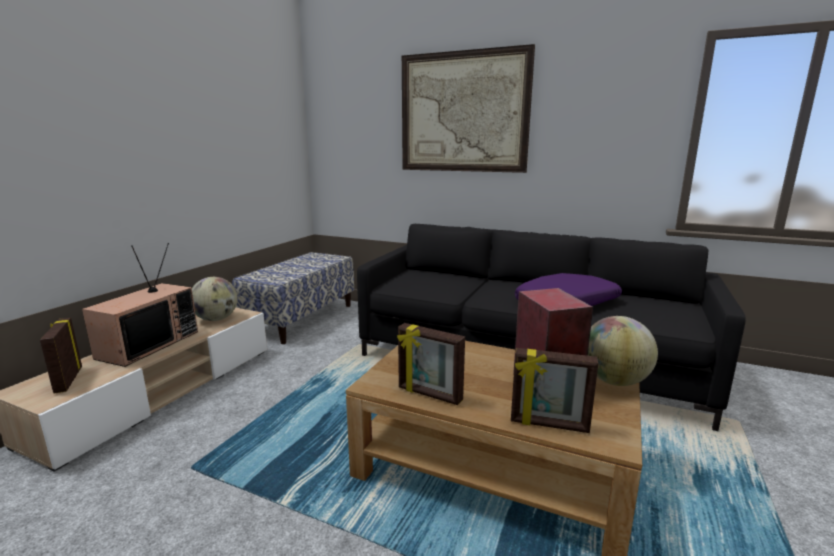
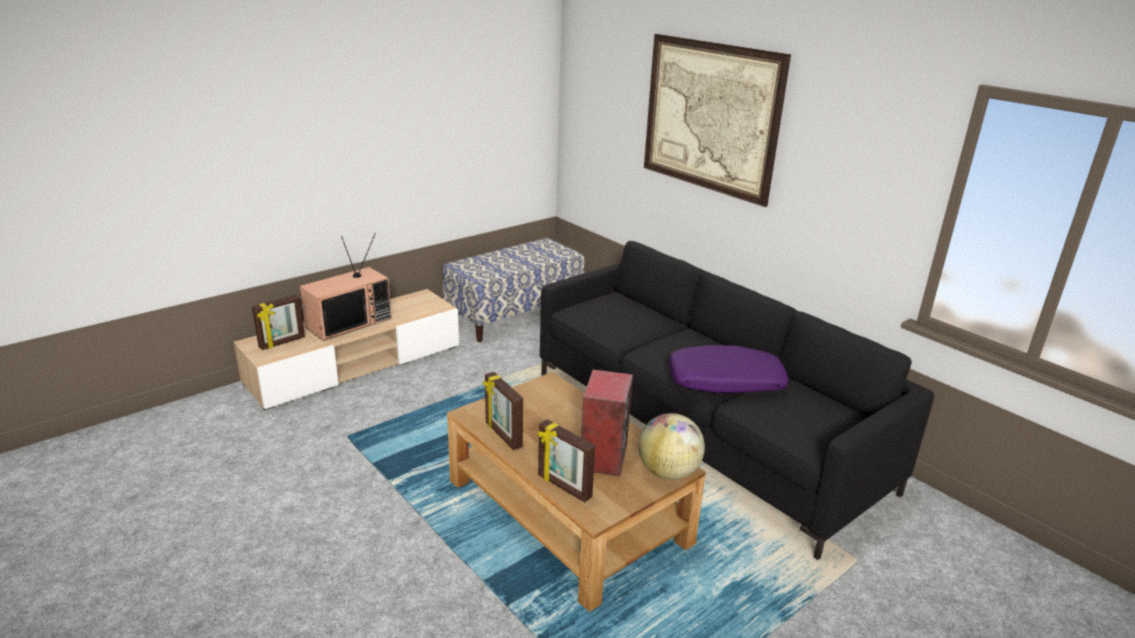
camera: 25 degrees right, 10 degrees up
picture frame [40,318,82,394] -> picture frame turned 135 degrees counterclockwise [252,295,305,350]
globe [192,277,238,321] -> none

